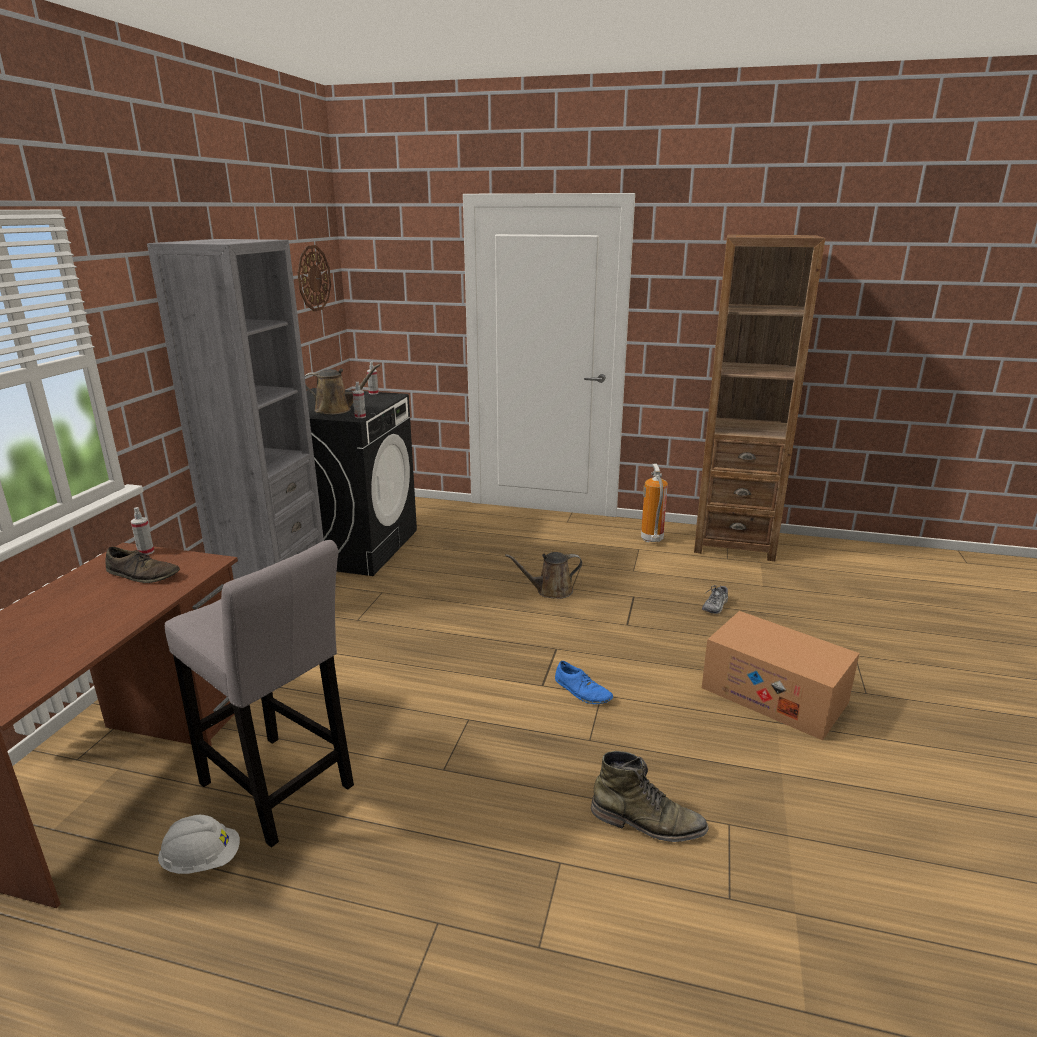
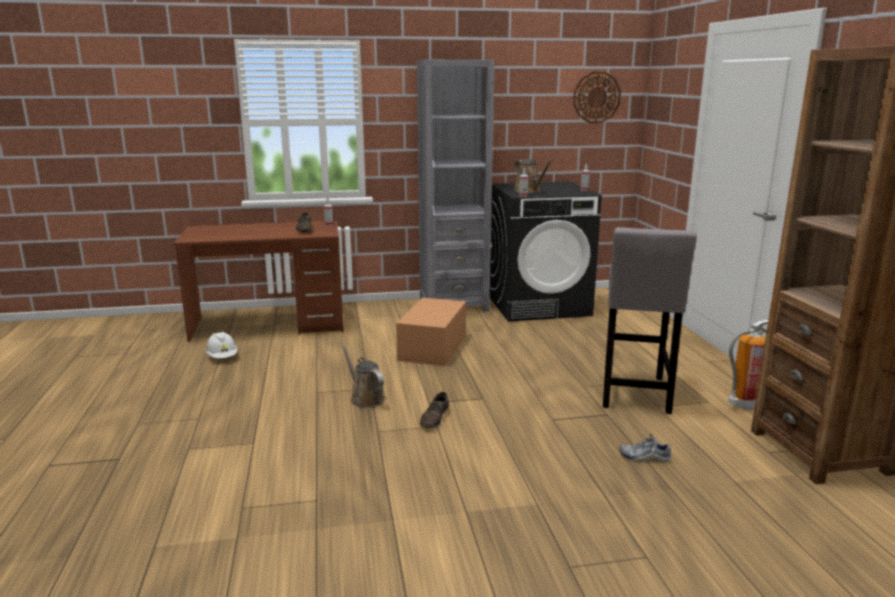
camera: 65 degrees right, 5 degrees down
grey stool [165,540,354,848] -> grey stool moved to [603,227,697,414]
brown watering can [505,552,582,599] -> brown watering can moved to [341,343,385,408]
blue shoe [555,661,613,704] -> brown shoe [420,392,449,428]
green boot [591,751,709,842] -> none
cardboard box [702,611,860,740] -> cardboard box moved to [396,298,466,366]

